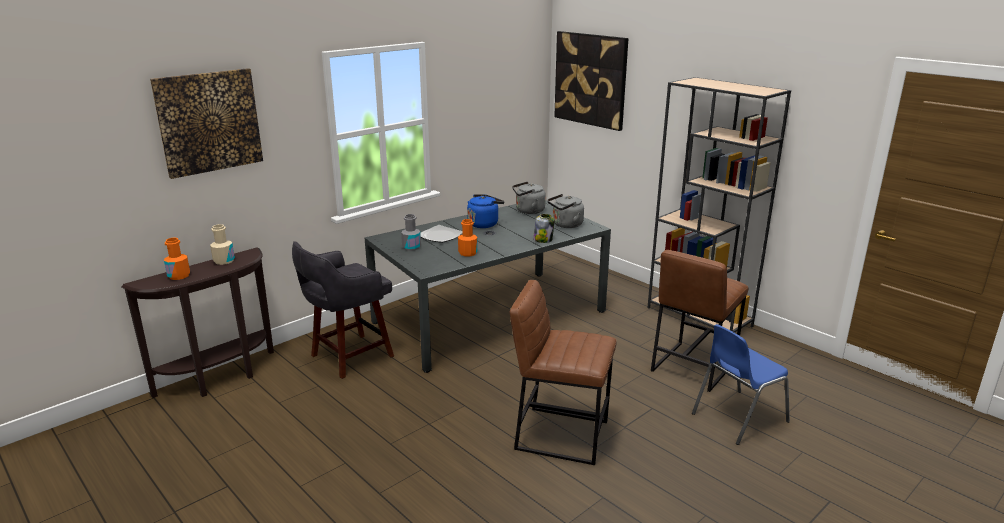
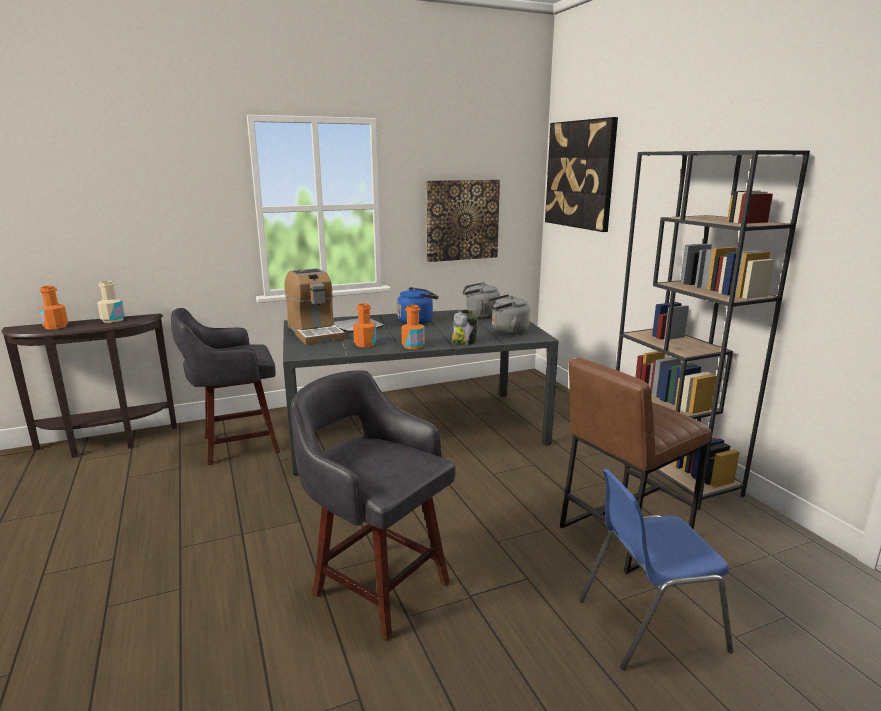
camera: 20 degrees right, 5 degrees down
picture [150,68,263,179] -> picture moved to [426,180,500,262]
grey bottle [401,214,421,251] -> coffee machine [284,268,345,345]
brown chair [510,280,616,465] -> grey stool [290,370,455,641]
none -> orange bottle [401,305,425,349]

